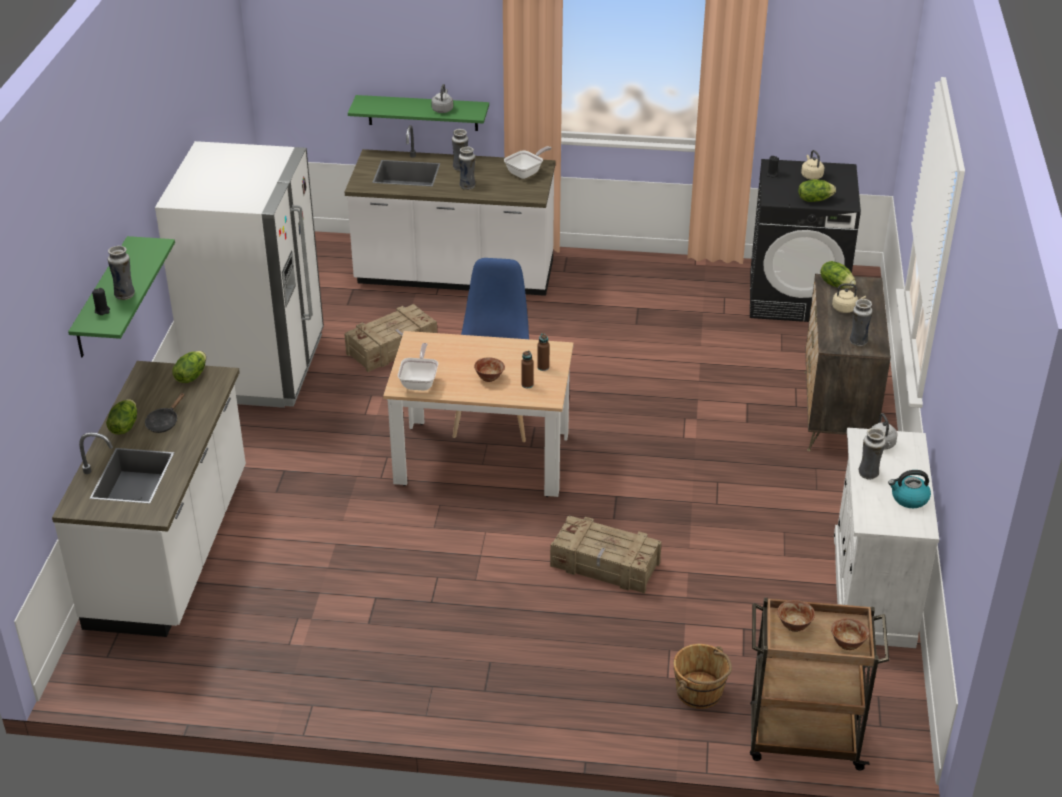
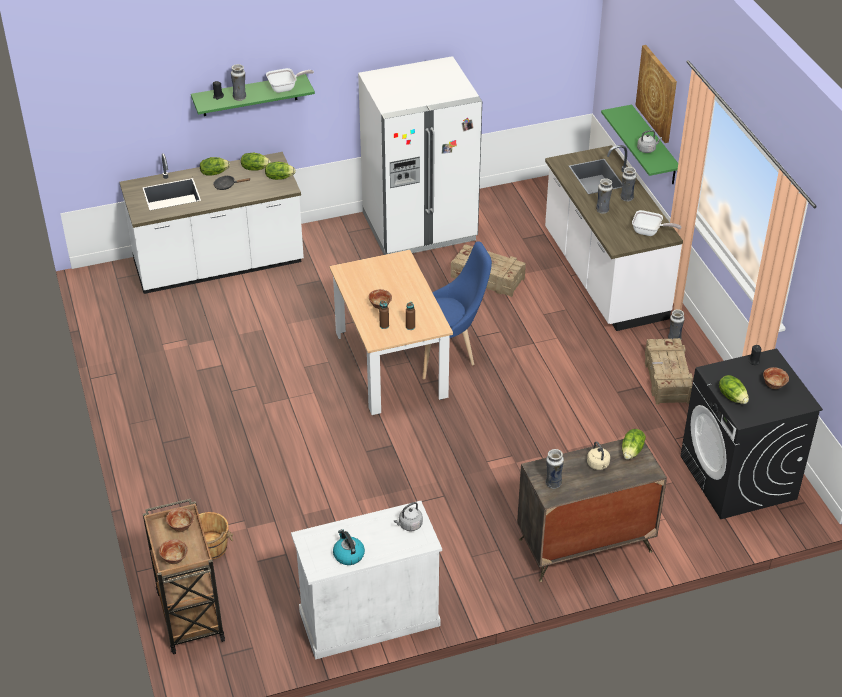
camera: 65 degrees right, 5 degrees up
frying pan [398,343,438,391] -> frying pan moved to [266,68,314,93]
crate [550,516,662,594] -> crate moved to [645,338,693,405]
beige kettle [801,150,824,180] -> bowl [763,367,789,389]
vase [858,428,886,480] -> vase moved to [668,309,685,340]
none -> lettuce [241,153,271,171]
none -> picture [635,45,677,143]

